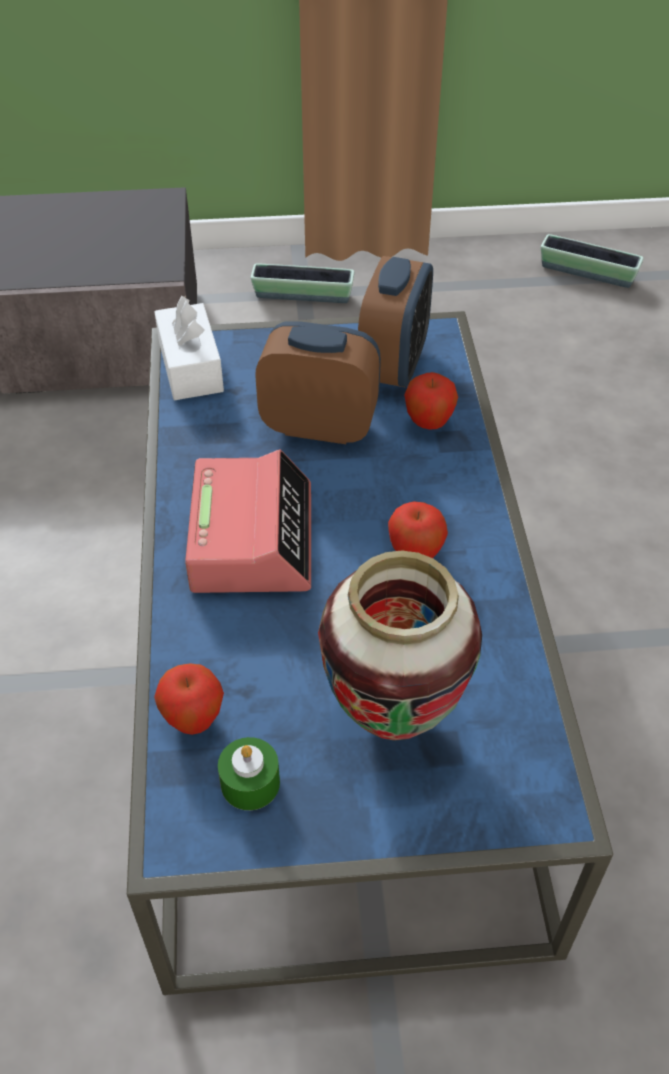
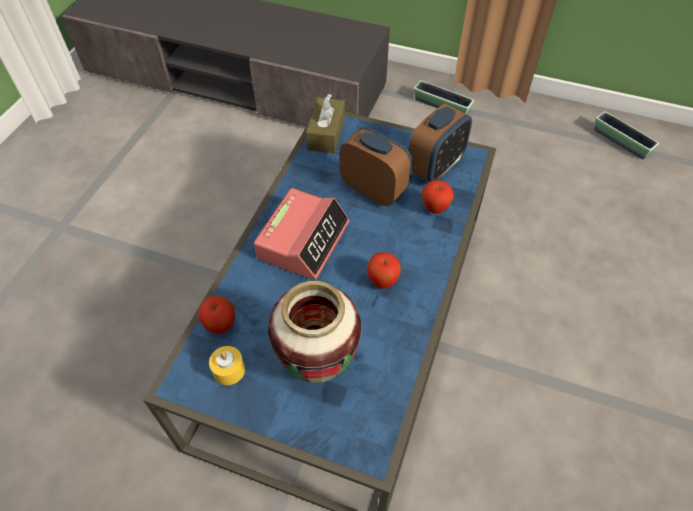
camera: 25 degrees right, 5 degrees up
white tissue box [154,296,224,400] -> brown tissue box [306,94,345,154]
green candle [218,737,280,810] -> yellow candle [209,346,245,385]

